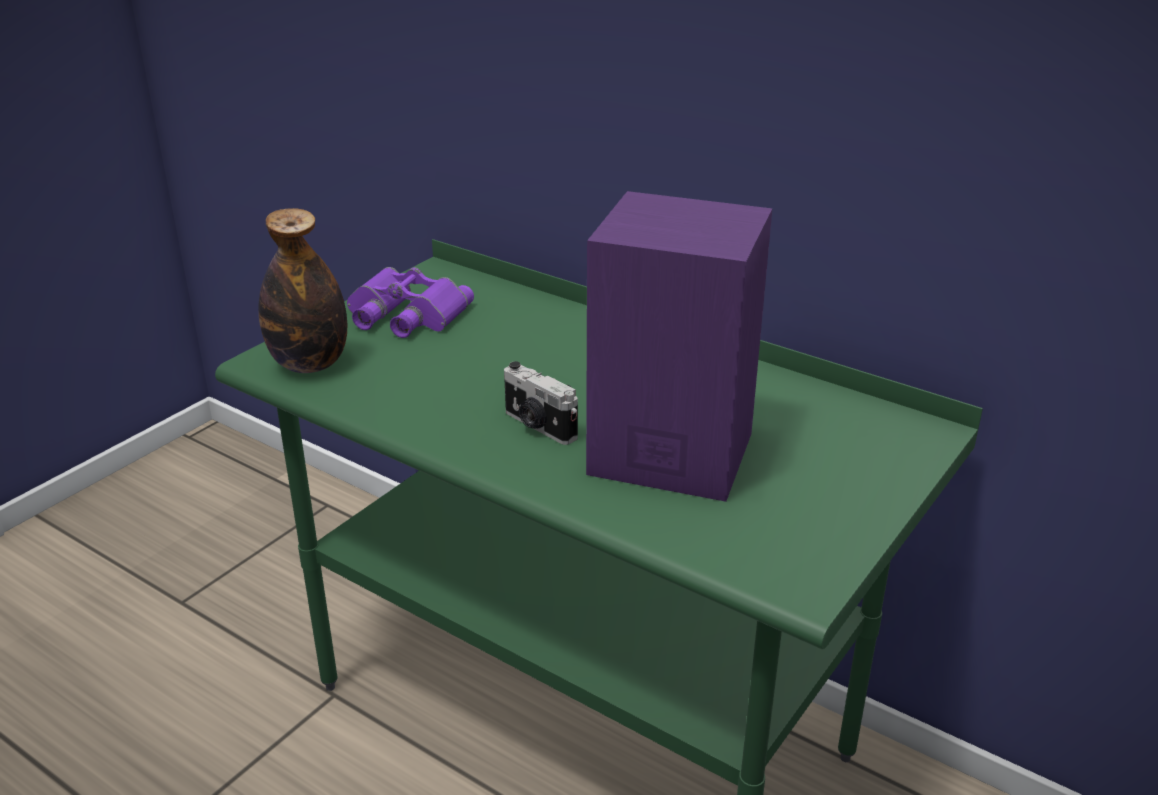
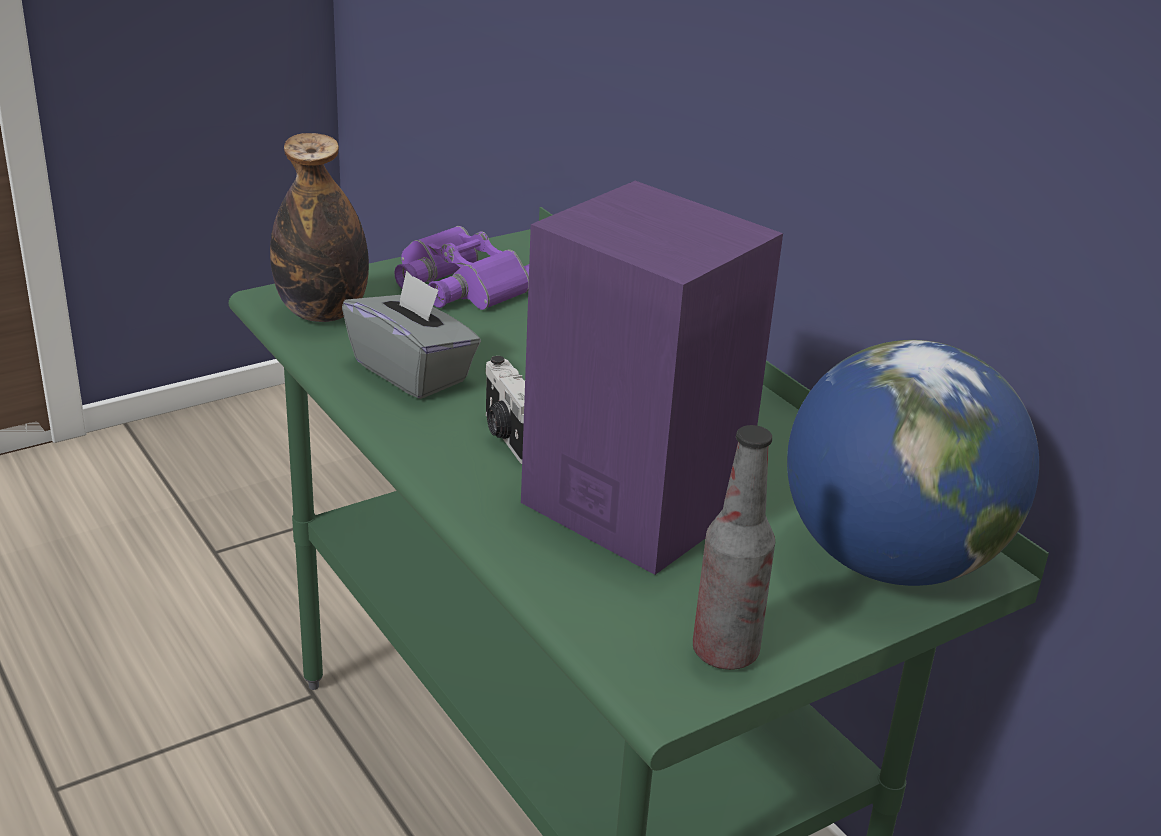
camera: 20 degrees right, 0 degrees up
none -> grey tissue box [342,270,481,399]
none -> bottle [693,425,775,670]
none -> globe [787,340,1039,586]

